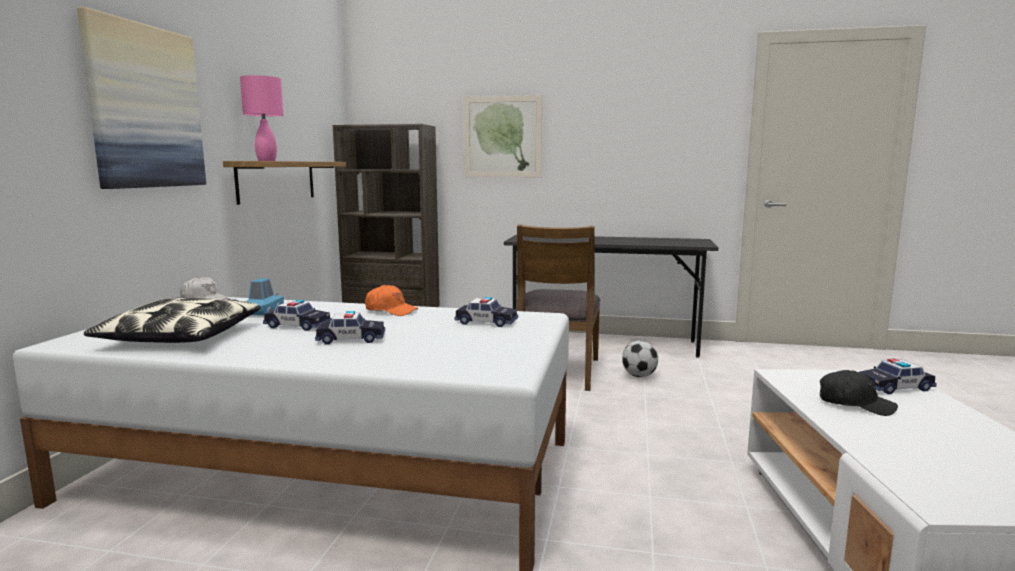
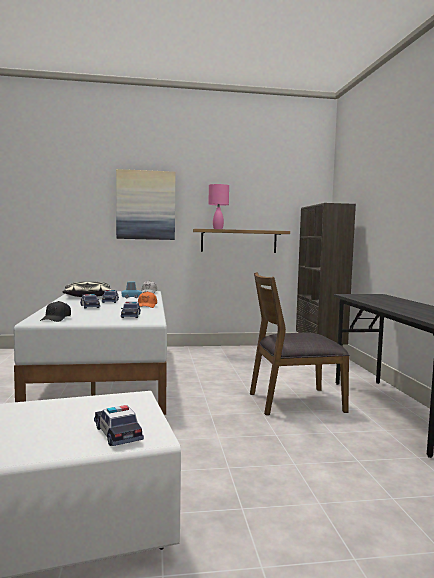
camera: 70 degrees right, 5 degrees down
picture [464,95,542,178] -> none
football [622,341,658,377] -> none
black cap [820,370,898,416] -> black cap moved to [40,301,71,322]

